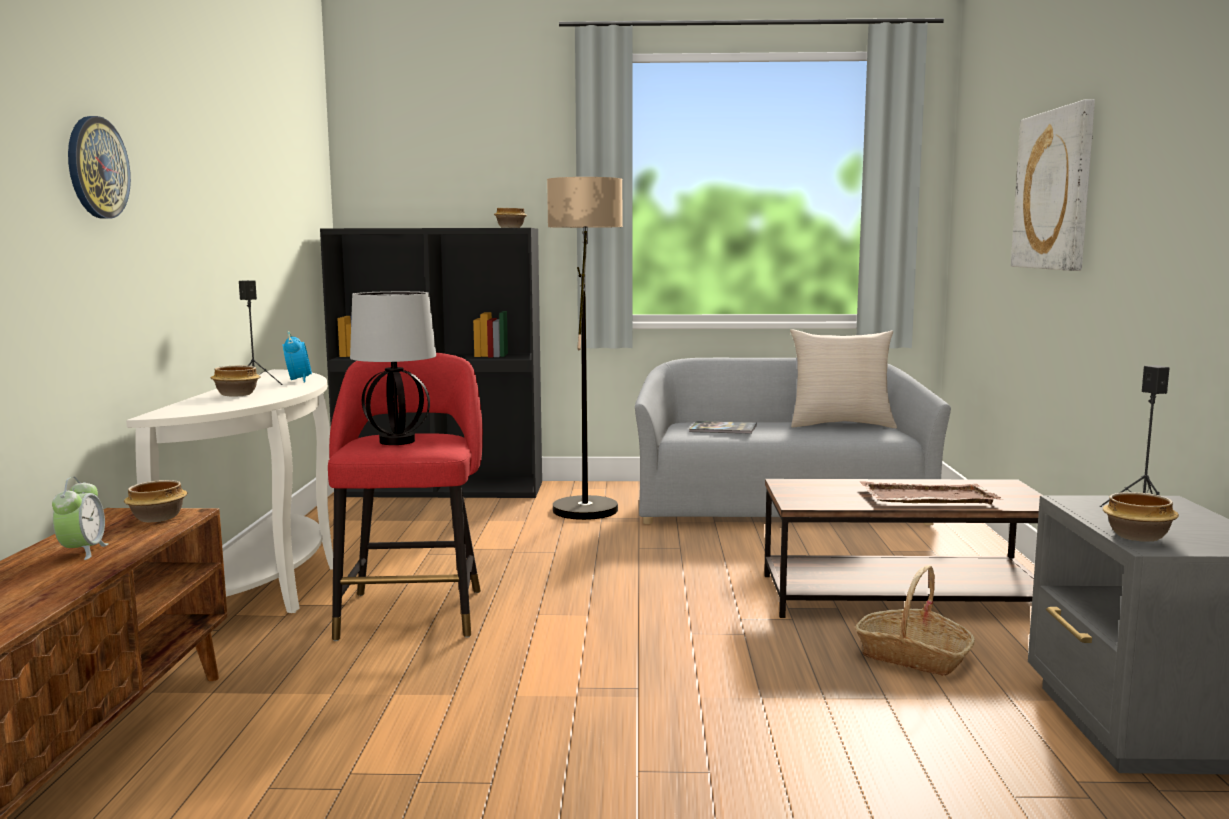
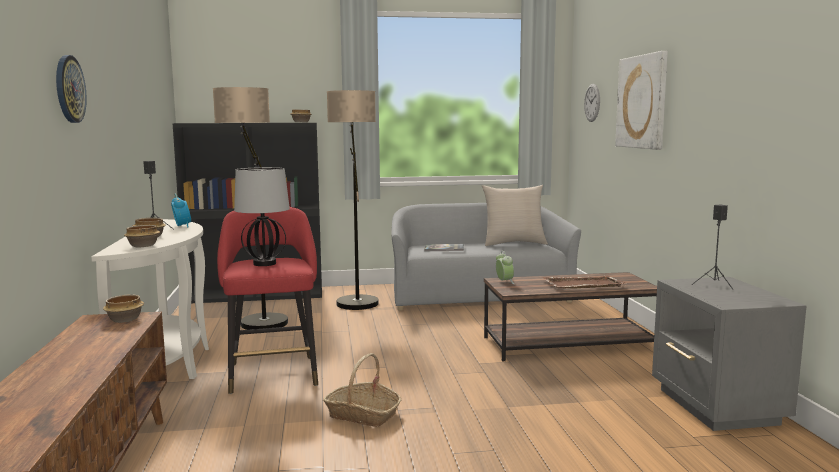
camera: 10 degrees left, 0 degrees up
alarm clock [52,477,109,560] -> alarm clock moved to [496,251,514,284]
basket [855,565,975,676] -> basket moved to [323,353,401,427]
bowl [1103,492,1179,542] -> bowl moved to [124,225,160,247]
none -> floor lamp [213,87,288,330]
none -> wall clock [584,84,600,122]

